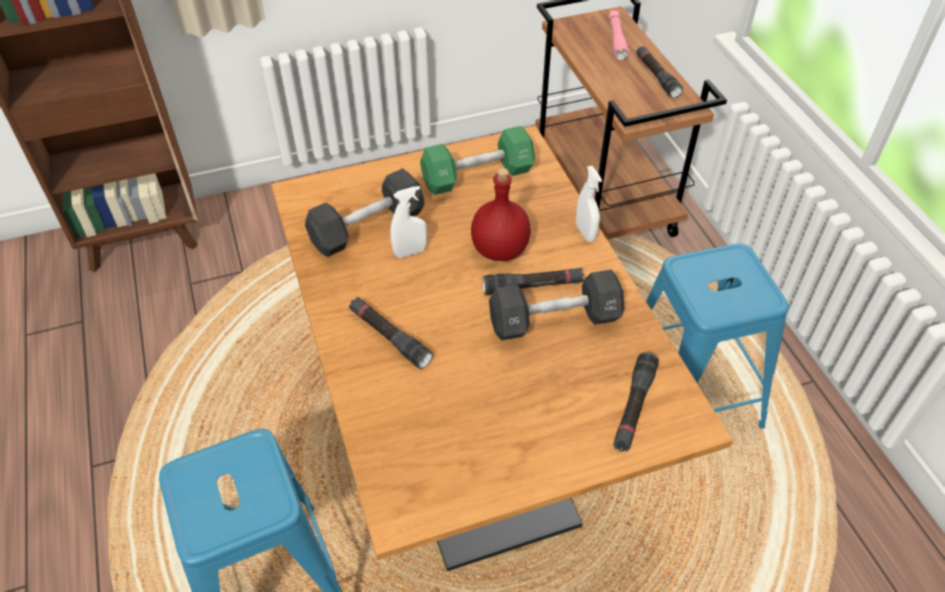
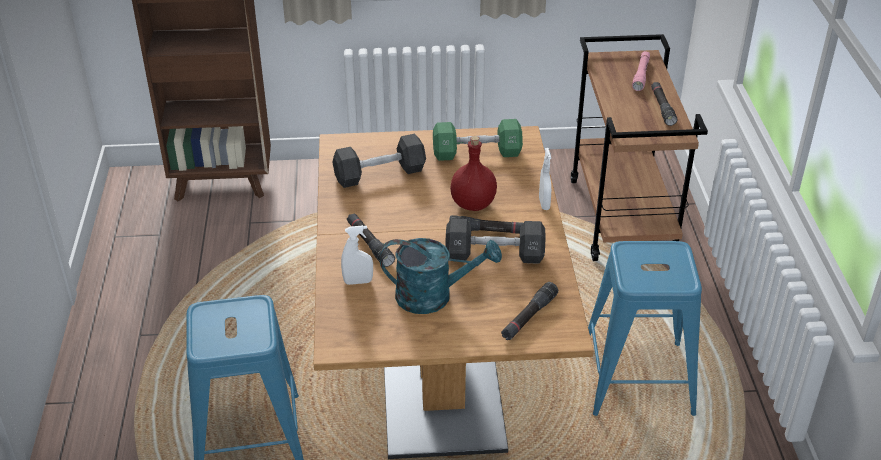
camera: 15 degrees right, 10 degrees down
white spray bottle [390,186,427,258] -> white spray bottle moved to [341,225,373,285]
none -> turquoise watering can [380,238,502,314]

